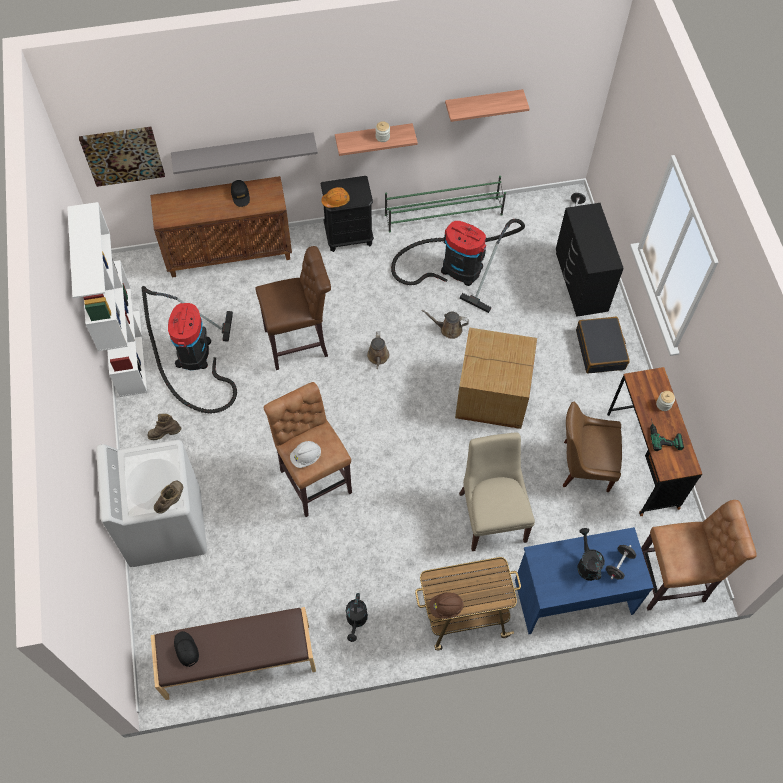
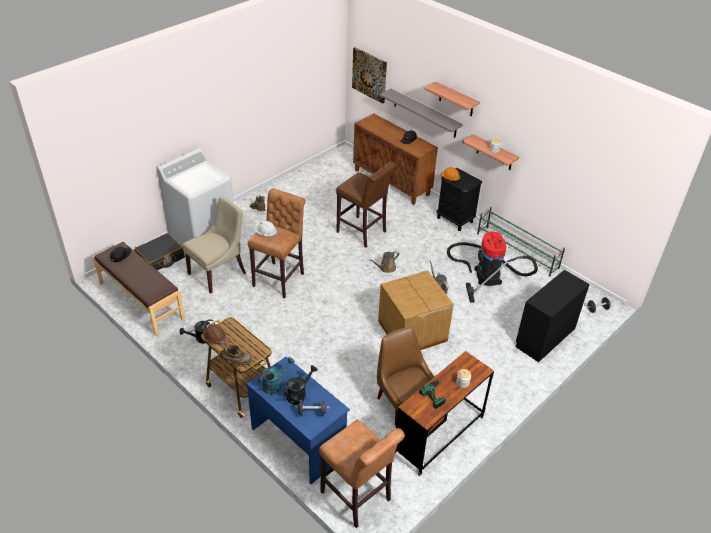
camera: 55 degrees right, 20 degrees down
white bookcase [67,202,147,397] -> none
vacuum cleaner [141,286,237,414] -> none
brown boot [154,480,183,514] -> brown boot moved to [219,344,252,365]
shelf [445,89,530,122] -> shelf moved to [424,82,480,116]
beige chair [459,432,535,551] -> beige chair moved to [183,196,246,294]
black suitcase [576,317,630,374] -> black suitcase moved to [134,233,185,270]
none -> turquoise watering can [258,357,295,394]

